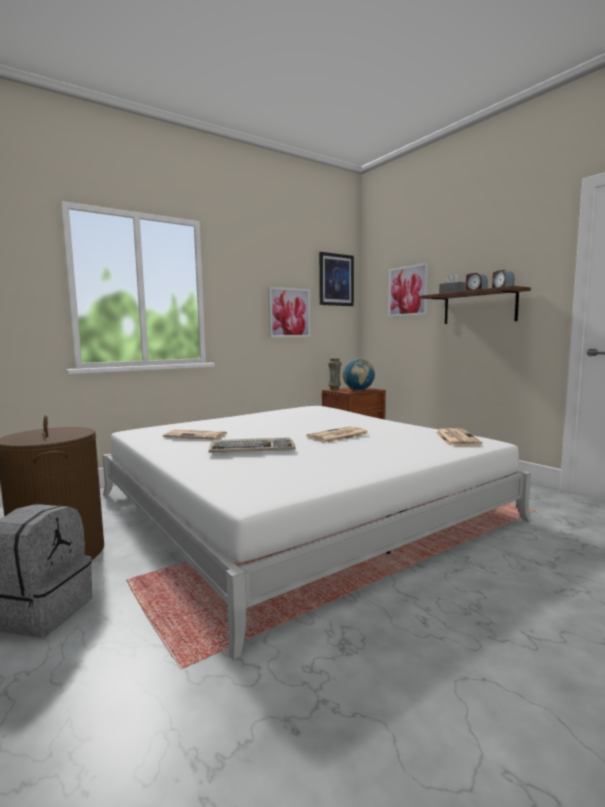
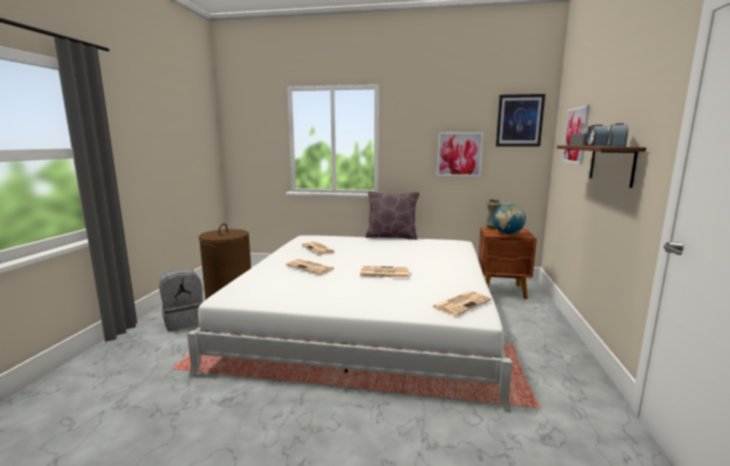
camera: 45 degrees right, 5 degrees up
keyboard [209,438,296,453] -> newspaper [286,259,334,274]
none -> brown pillow [365,191,419,240]

